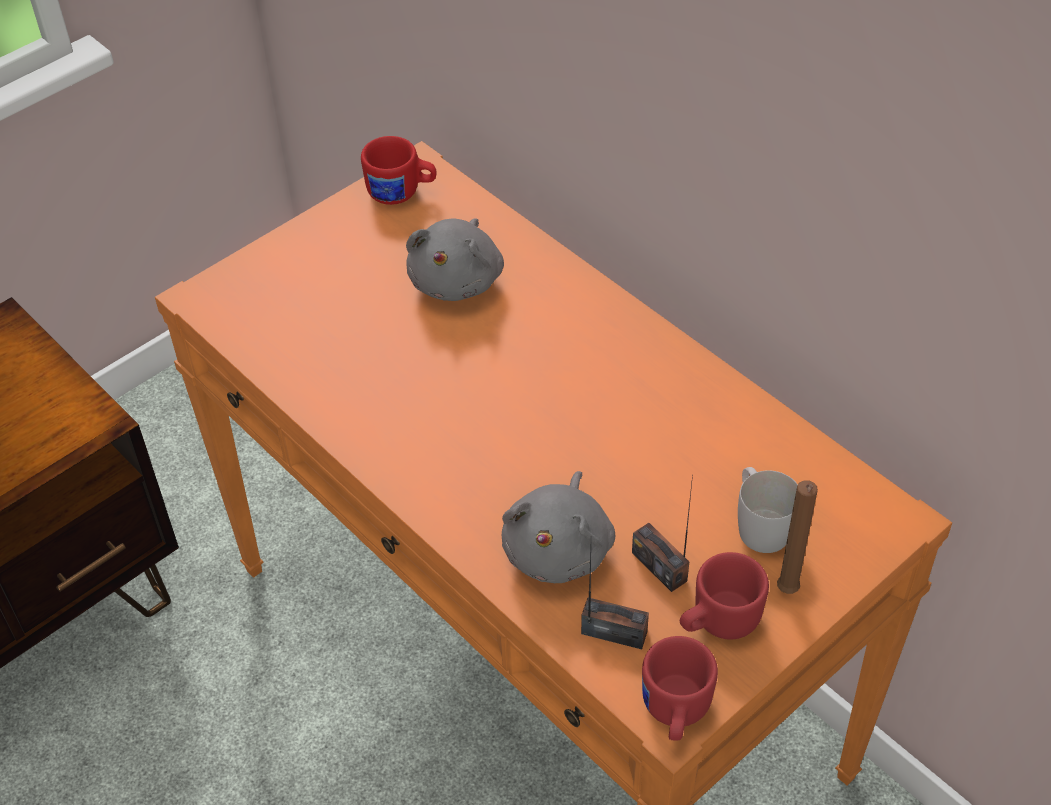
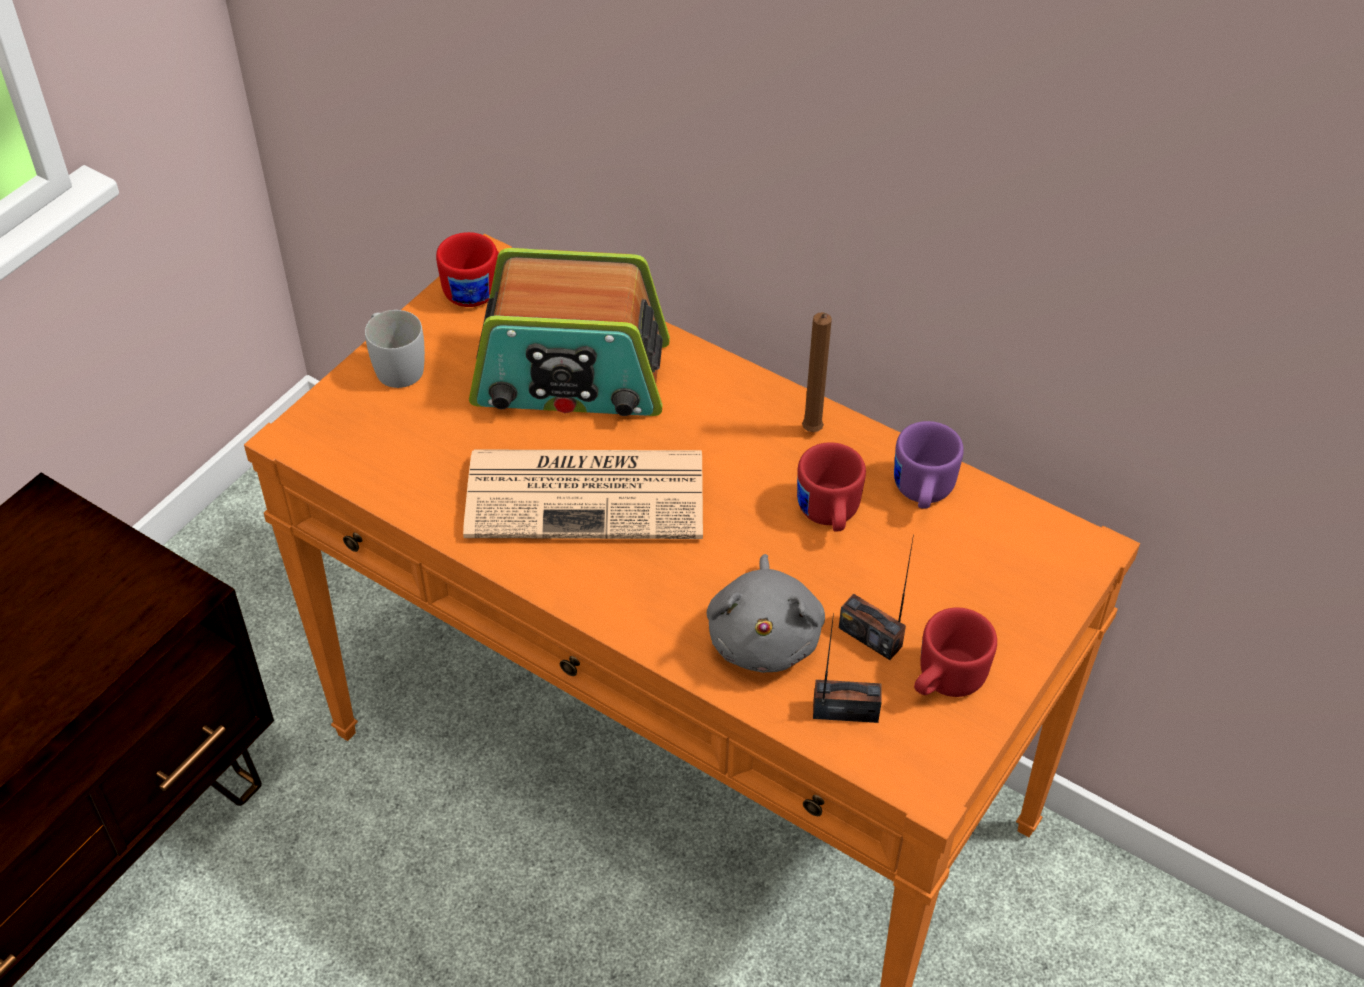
camera: 15 degrees left, 0 degrees up
grey plush toy [406,218,504,301] -> radio [469,248,670,416]
red mug [642,636,718,741] -> red mug moved to [797,442,866,532]
white mug [738,467,798,553] -> white mug moved to [365,310,425,388]
brown candle [777,480,818,594] -> brown candle moved to [802,312,832,432]
none -> newspaper [463,449,703,539]
none -> purple mug [894,421,964,509]

